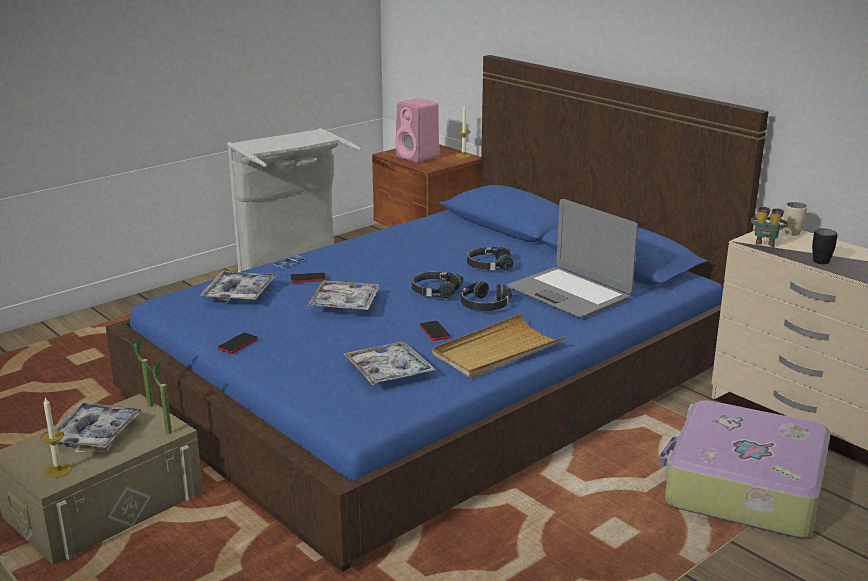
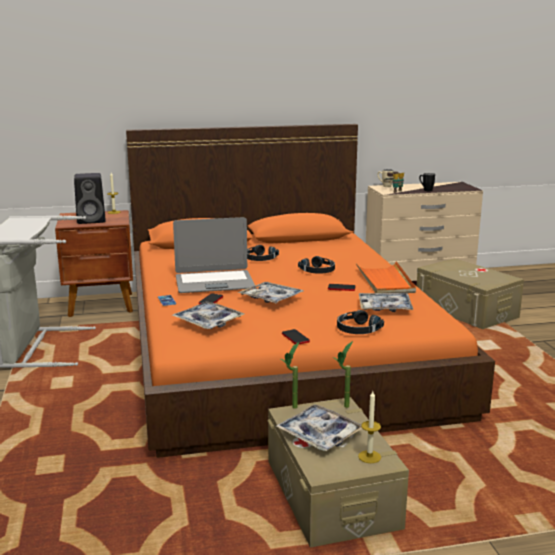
camera: 60 degrees left, 5 degrees down
blue bed [106,55,769,572] -> orange bed [126,124,495,458]
pink speaker [395,98,439,163] -> black speaker [74,173,106,224]
black headphones [412,271,463,298] -> black headphones moved to [337,310,384,334]
beige tray [432,314,566,379] -> orange tray [356,261,416,293]
laptop [507,199,638,318] -> laptop moved to [173,217,255,293]
suitcase [659,400,831,538] -> beige storage box [417,258,524,329]

